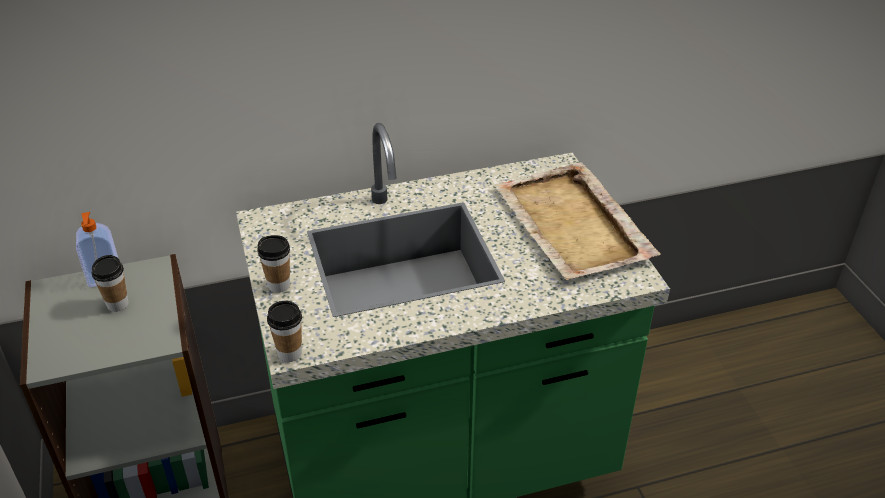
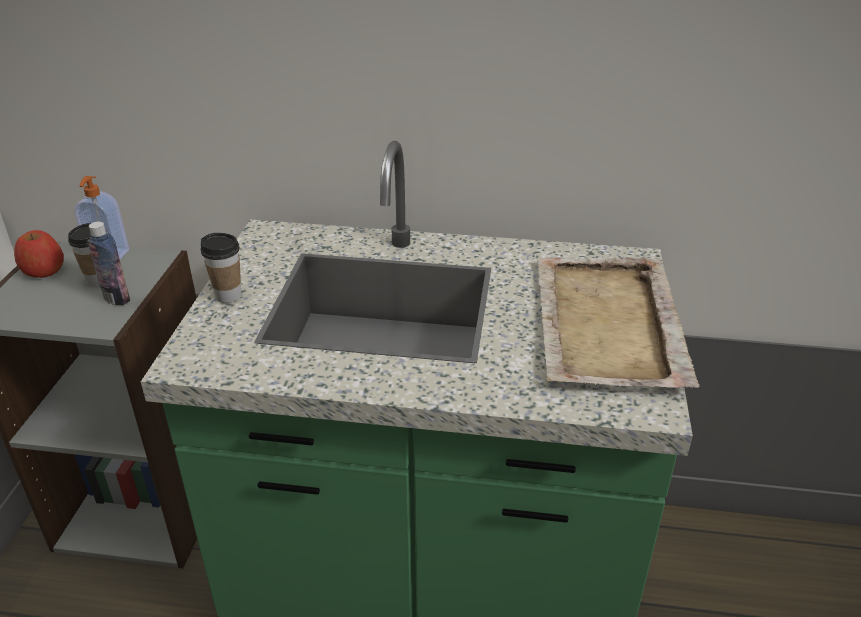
camera: 25 degrees right, 5 degrees down
cup [267,301,302,362] -> none
none -> apple [14,230,64,278]
none -> bottle [87,221,130,305]

